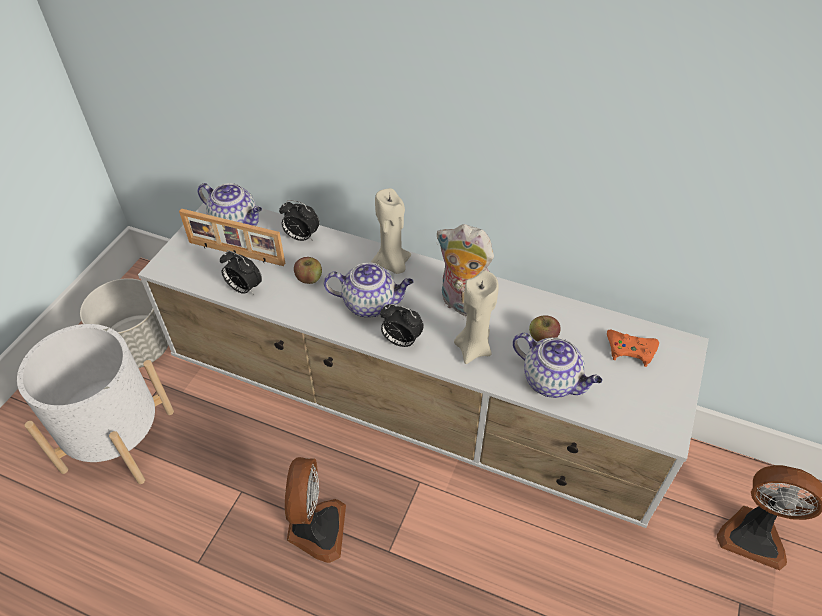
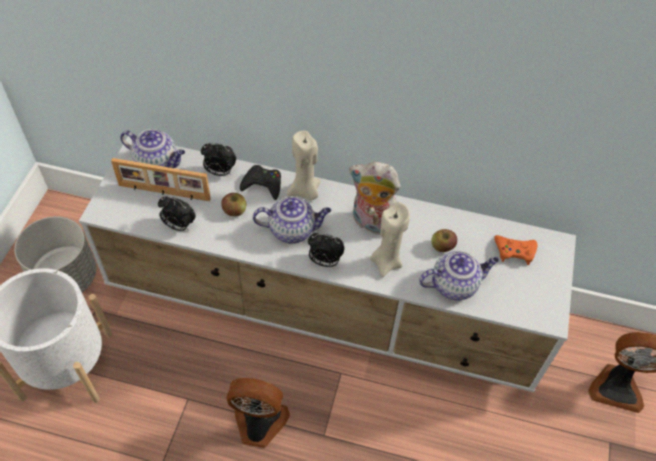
camera: 10 degrees left, 5 degrees up
fan [285,457,346,563] -> fan turned 75 degrees counterclockwise [226,378,290,448]
teapot [513,333,602,398] -> teapot turned 45 degrees counterclockwise [419,251,499,300]
none -> black game controller [240,165,281,200]

